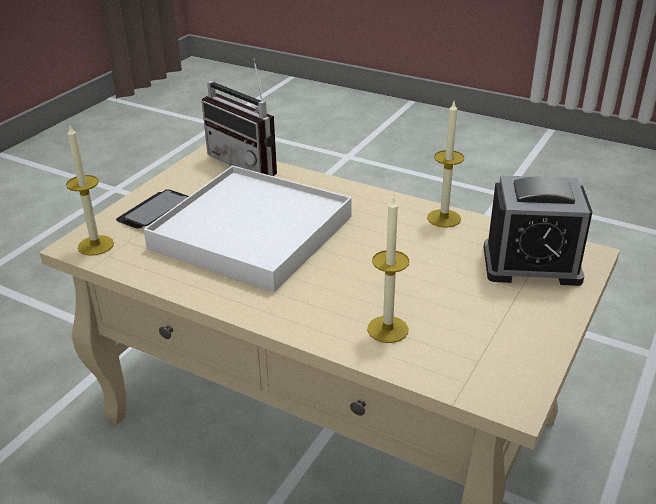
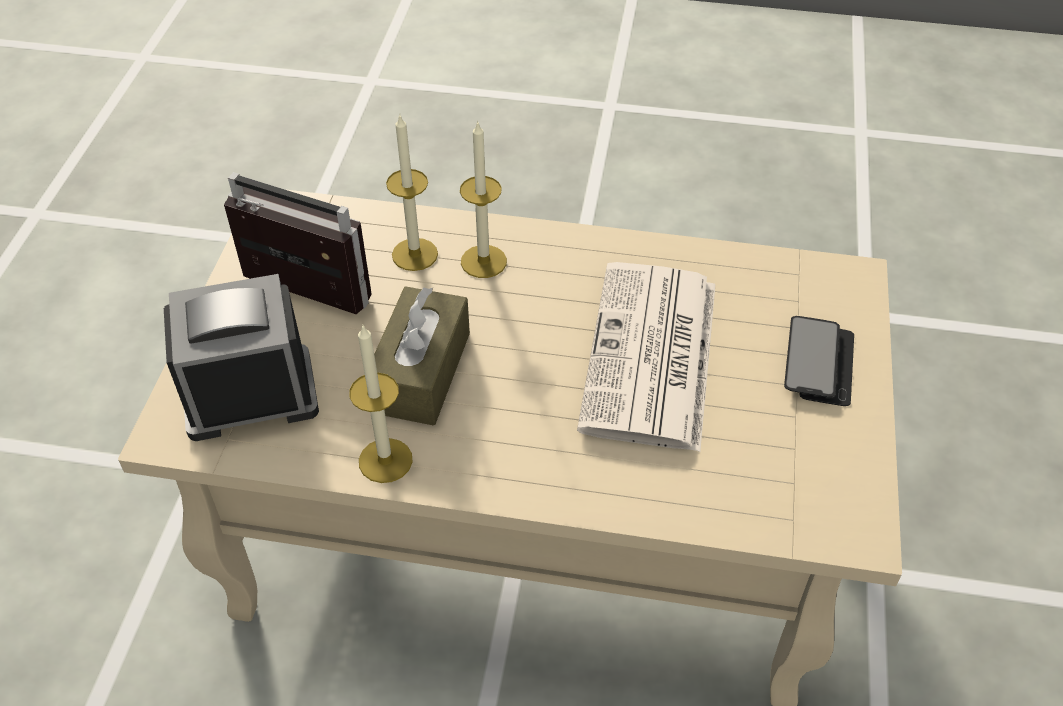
camera: 160 degrees right, 15 degrees up
candle [66,126,114,256] -> candle moved to [460,120,507,278]
white tray [143,165,352,292] -> newspaper [577,262,716,452]
radio [202,59,277,176] -> radio moved to [224,172,372,314]
none -> brown tissue box [374,286,470,426]

